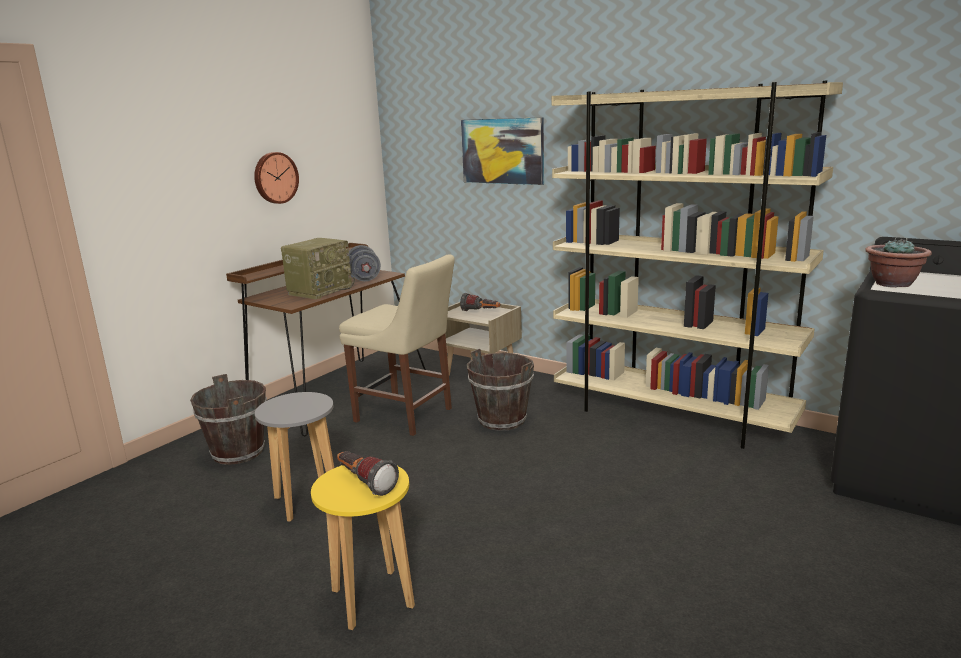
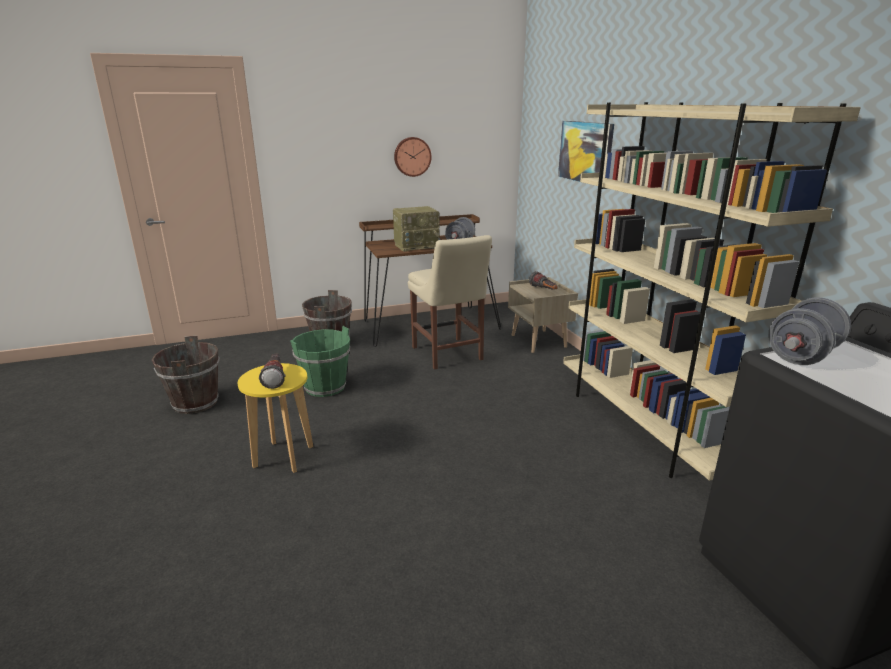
camera: 35 degrees right, 5 degrees up
grey stool [255,392,334,522] -> green bucket [290,326,350,397]
brown bucket [467,349,534,431] -> brown bucket moved to [152,336,220,414]
potted plant [865,237,932,287] -> grey dumbbell [768,297,851,365]

